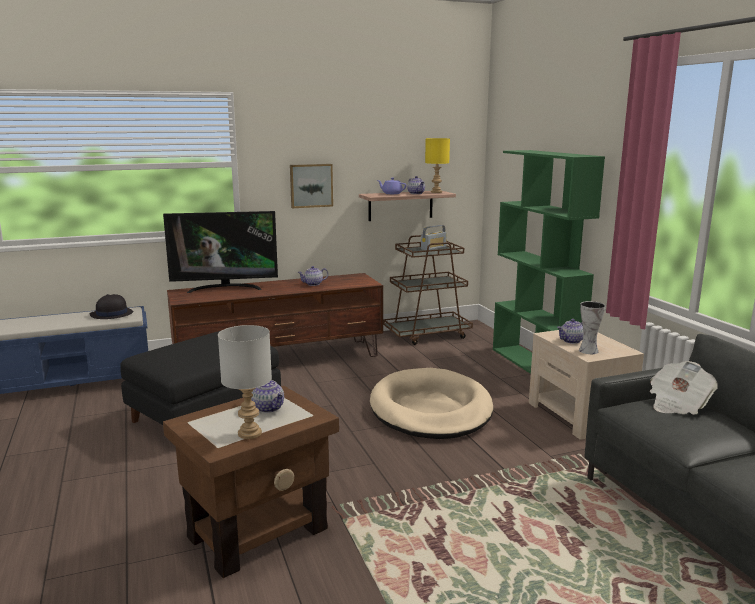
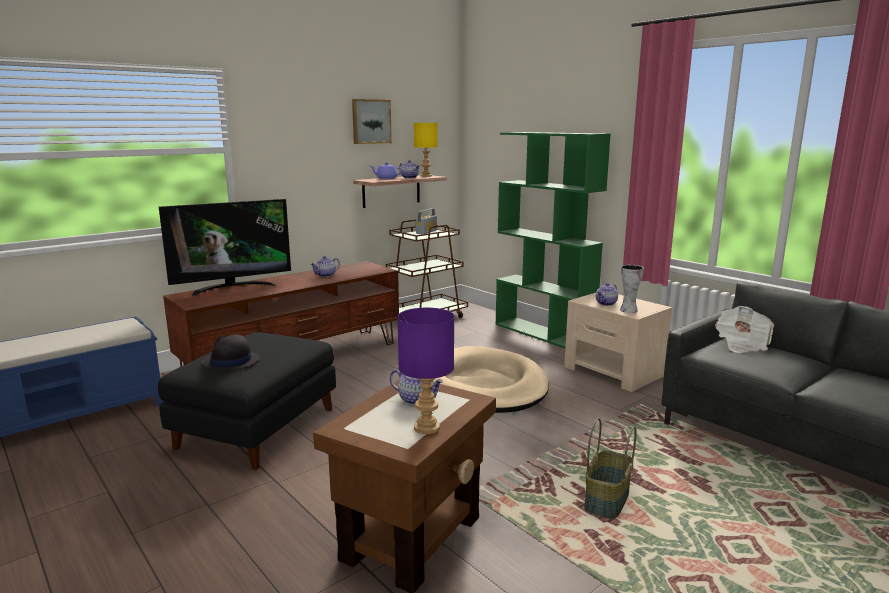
camera: 20 degrees left, 0 degrees up
black hat [90,294,134,319] -> black hat moved to [201,334,260,371]
grey table lamp [218,325,272,439] -> purple table lamp [397,308,454,434]
picture [290,164,333,208] -> picture moved to [352,99,392,144]
none -> basket [584,418,636,519]

